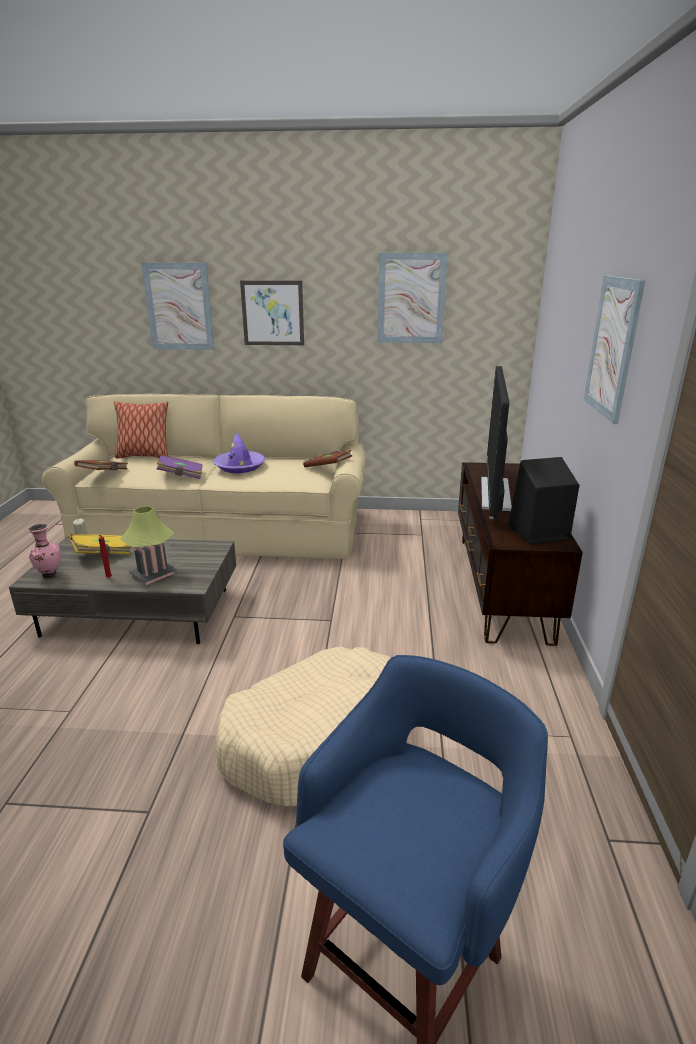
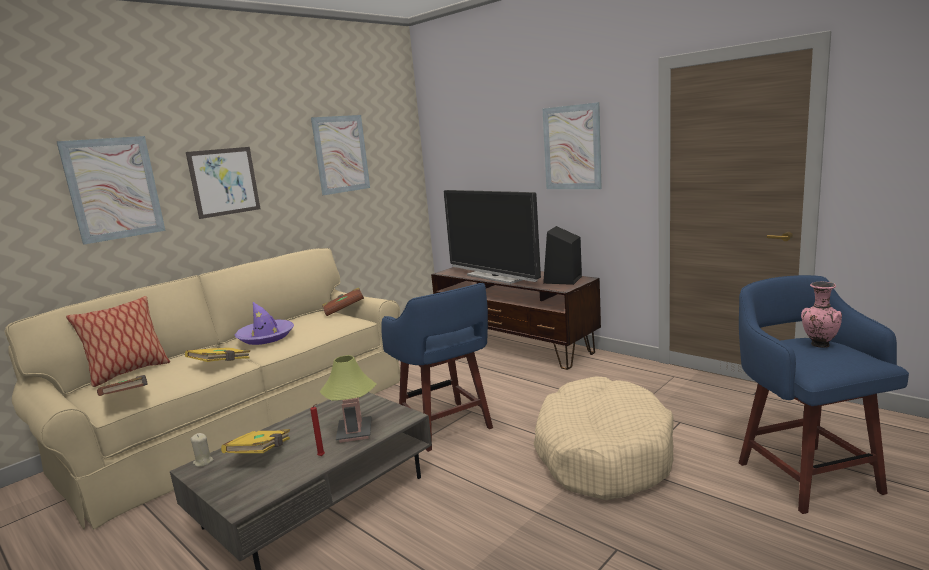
camera: 50 degrees left, 10 degrees down
pink vase [28,524,61,579] -> pink vase moved to [801,281,842,348]
purple book [157,455,203,479] -> yellow book [185,348,250,362]
none -> blue stool [381,283,493,452]

